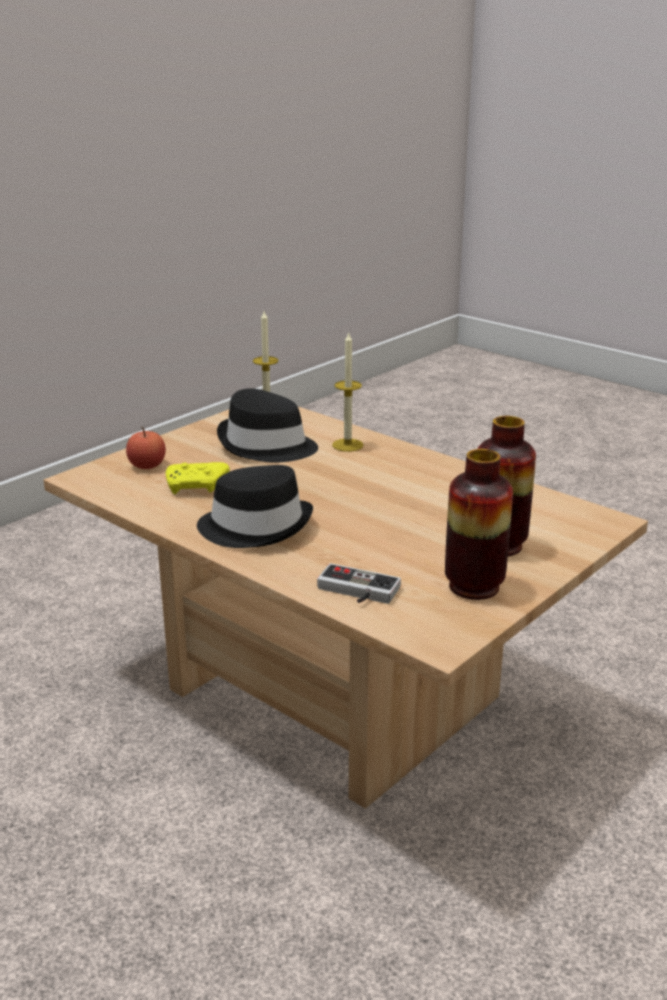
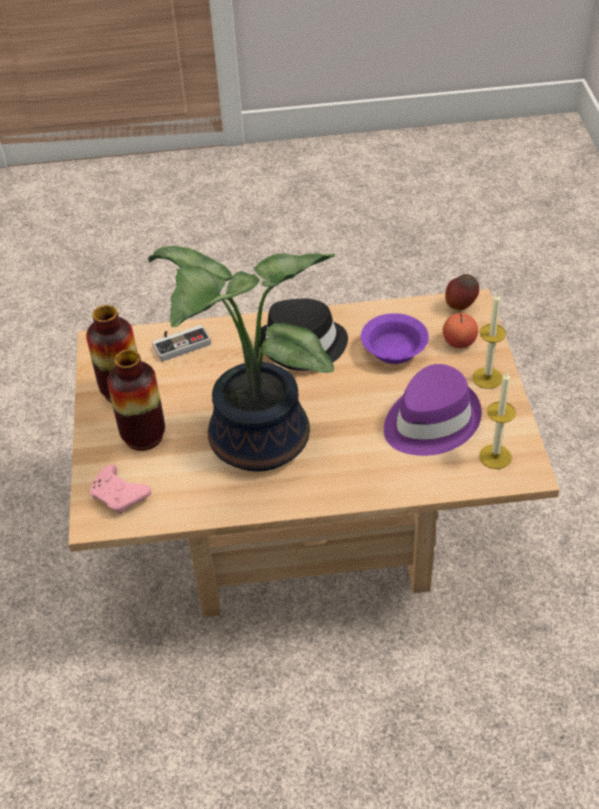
camera: 135 degrees right, 20 degrees up
yellow game controller [166,462,230,494] -> purple bowl [361,313,429,364]
black hat [217,388,318,463] -> purple hat [384,364,482,456]
candle [332,331,363,452] -> candle moved to [472,292,506,389]
none -> pink game controller [89,464,151,515]
none -> potted plant [148,246,335,472]
none -> apple [445,274,479,310]

